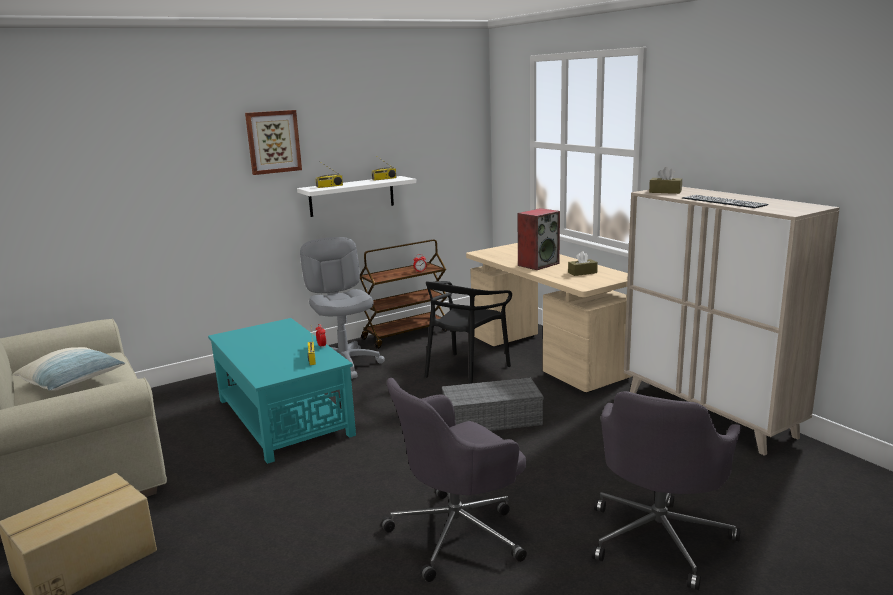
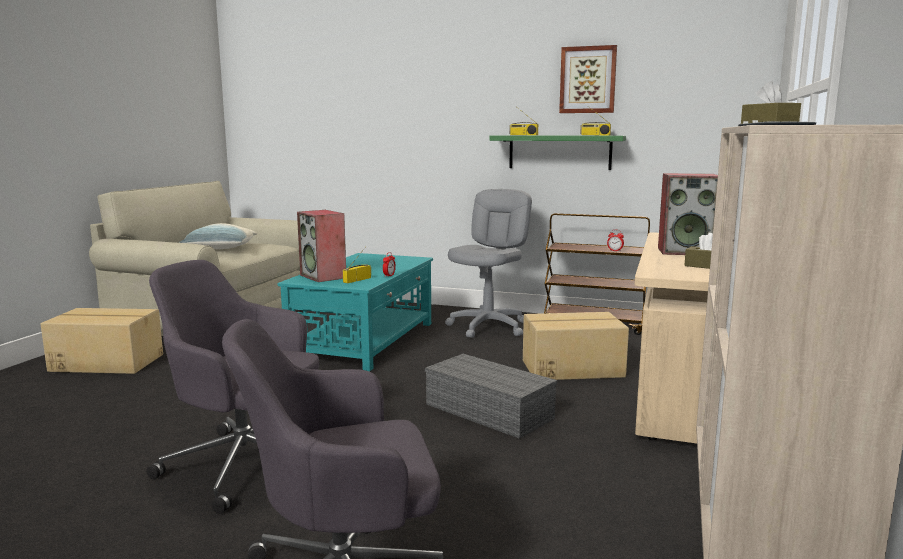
camera: 50 degrees right, 5 degrees down
picture [245,110,302,175] -> picture moved to [559,45,617,113]
white shelf [297,176,416,217] -> green shelf [489,135,626,170]
black chair [425,281,512,384] -> cardboard box [523,312,629,380]
none -> speaker [297,210,346,282]

